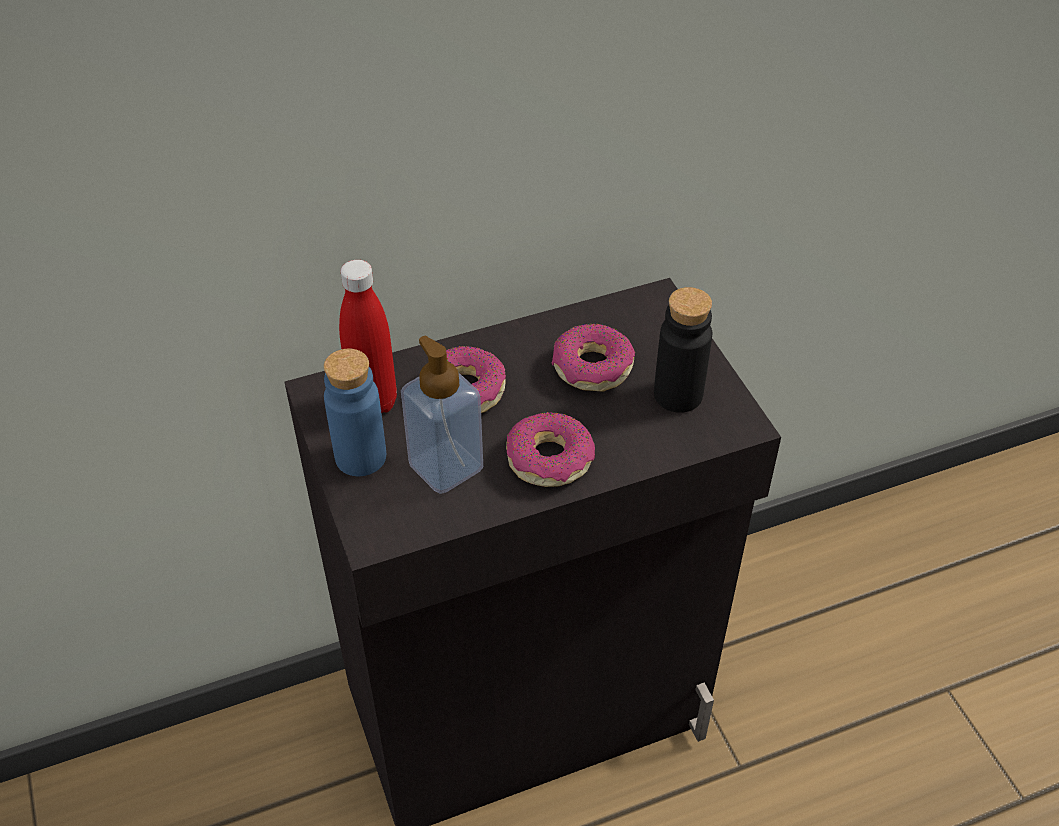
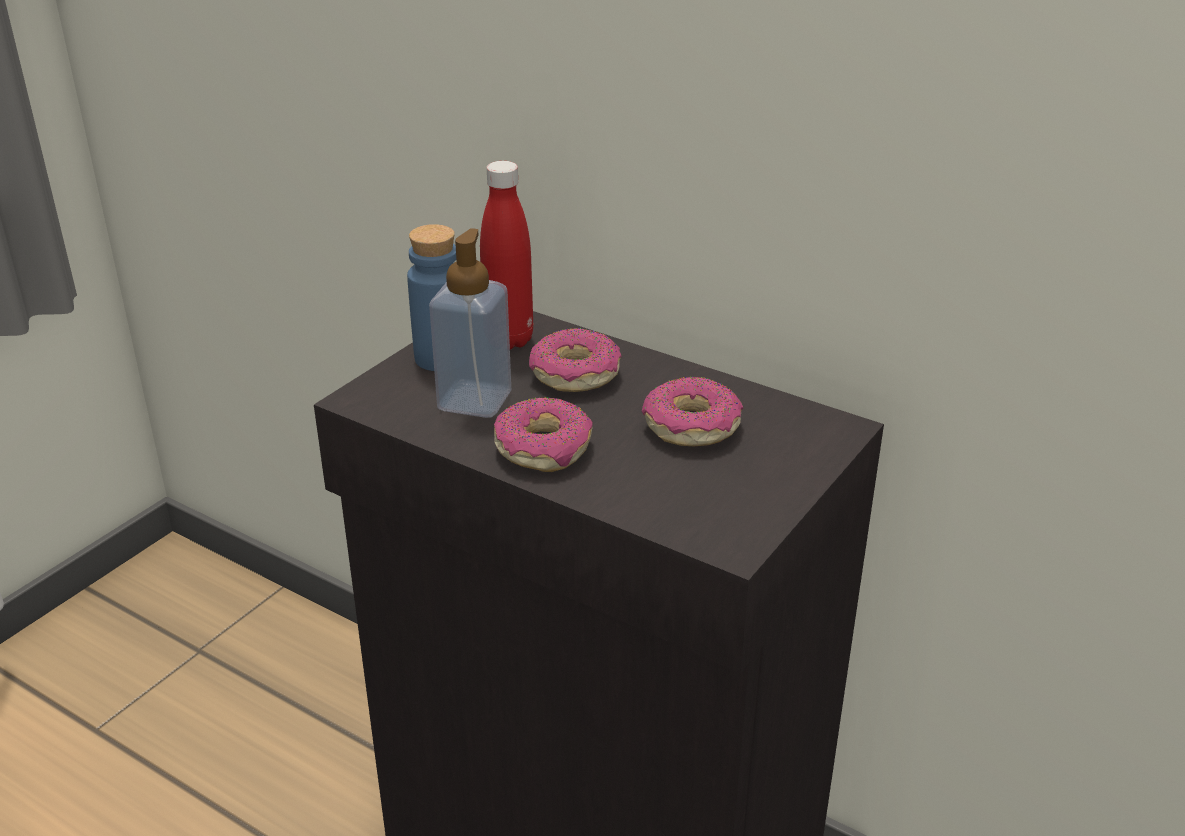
camera: 55 degrees right, 15 degrees down
black bottle [654,287,712,413] -> none

